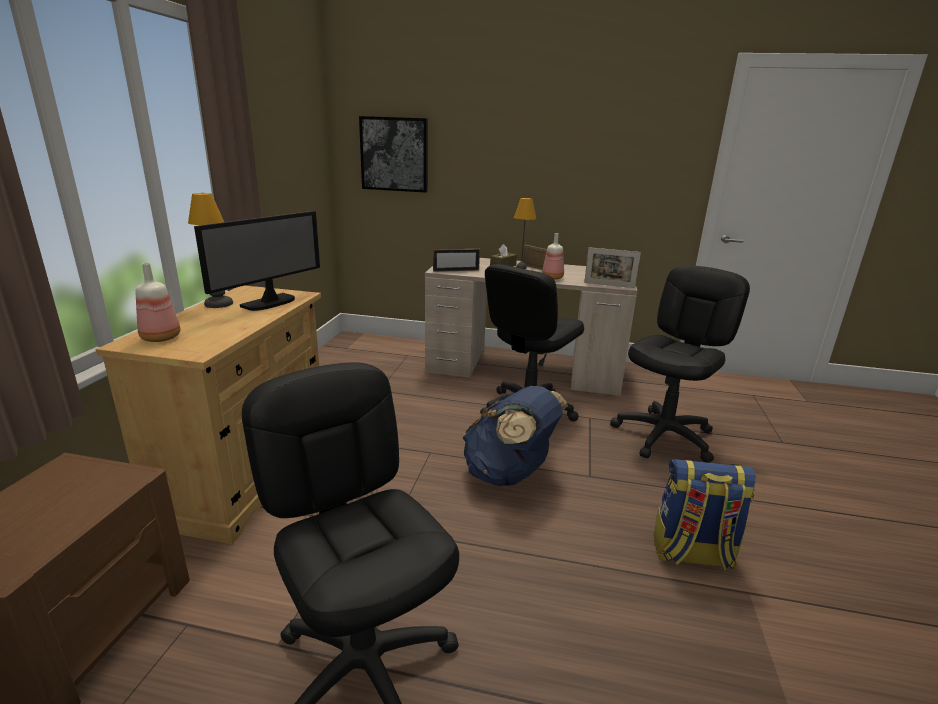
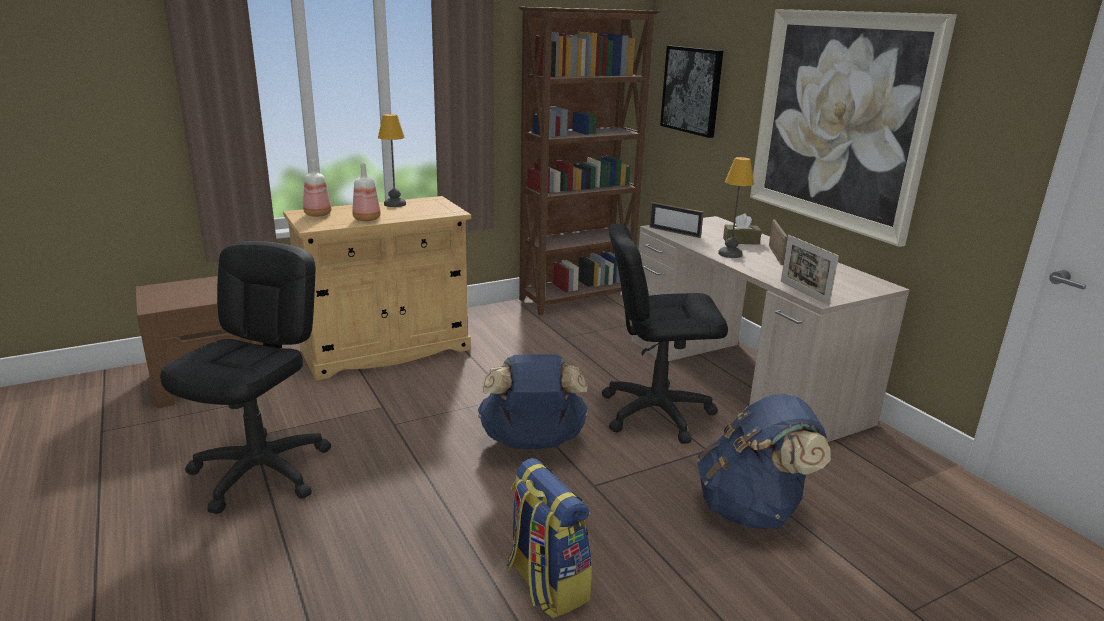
camera: 50 degrees right, 0 degrees up
monitor [194,211,320,311] -> none
bottle [542,233,564,280] -> bottle moved to [353,163,381,221]
black office chair [610,265,750,463] -> blue backpack [697,394,831,529]
none -> brown bookcase [519,7,660,315]
none -> picture [750,9,957,247]

